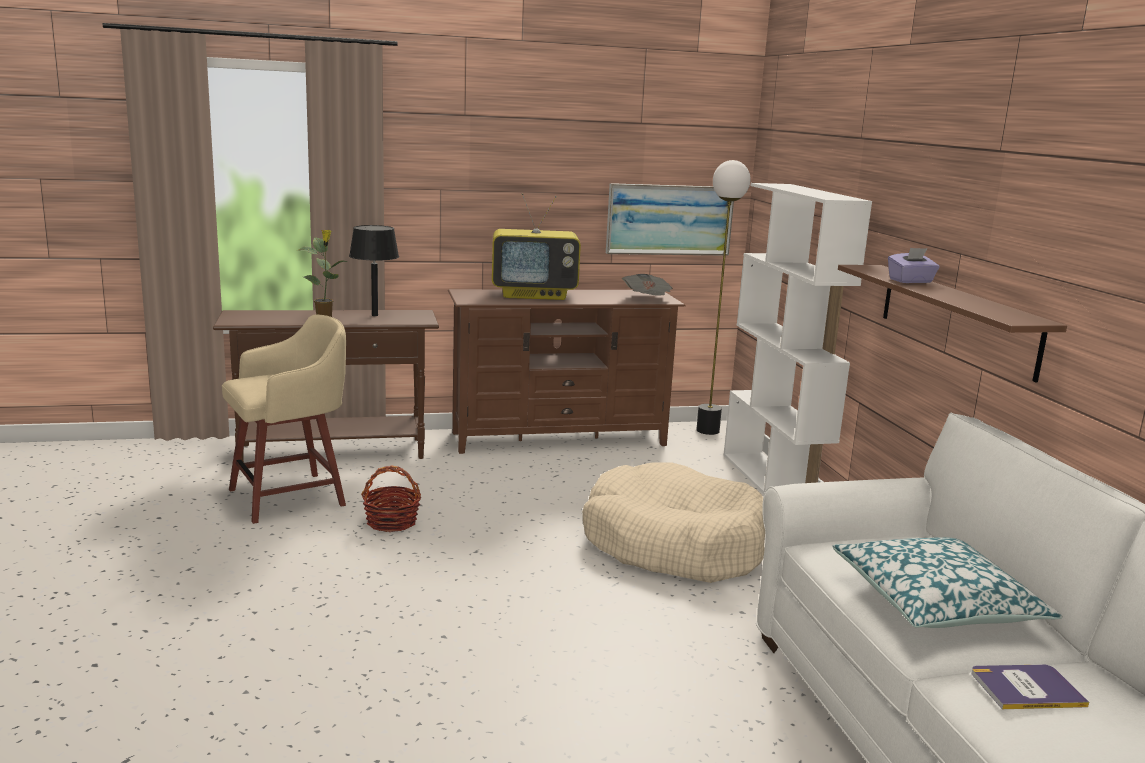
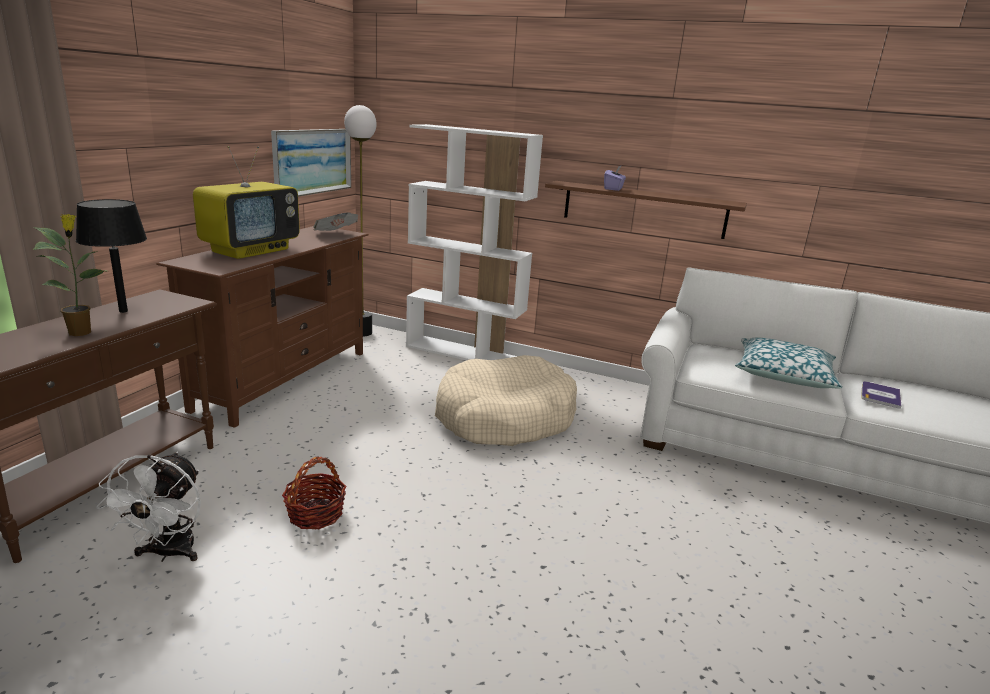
camera: 55 degrees left, 5 degrees up
beige stool [222,314,346,524] -> white fan [96,452,201,562]

